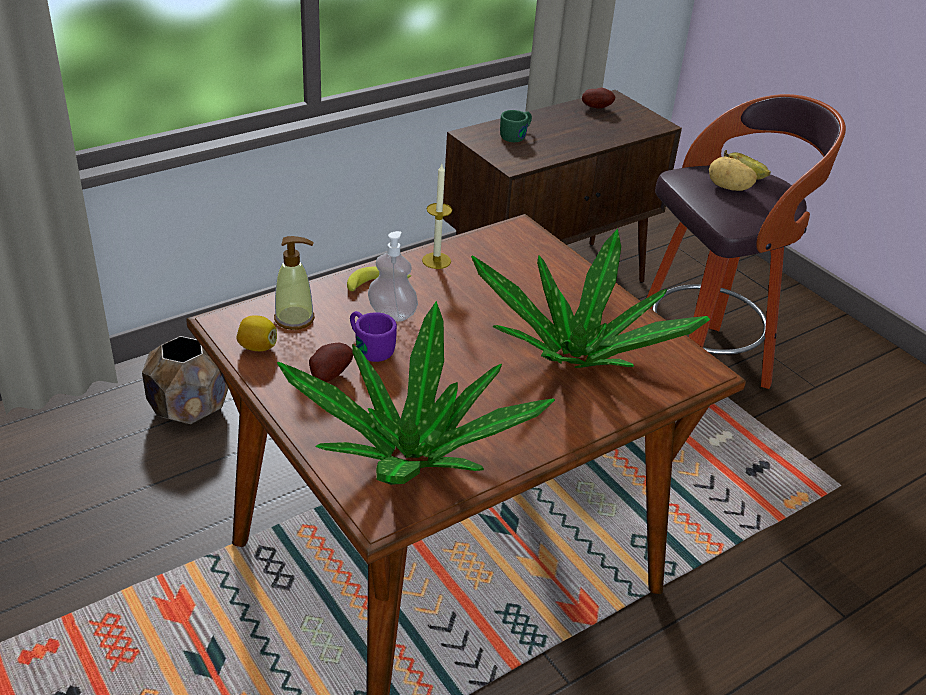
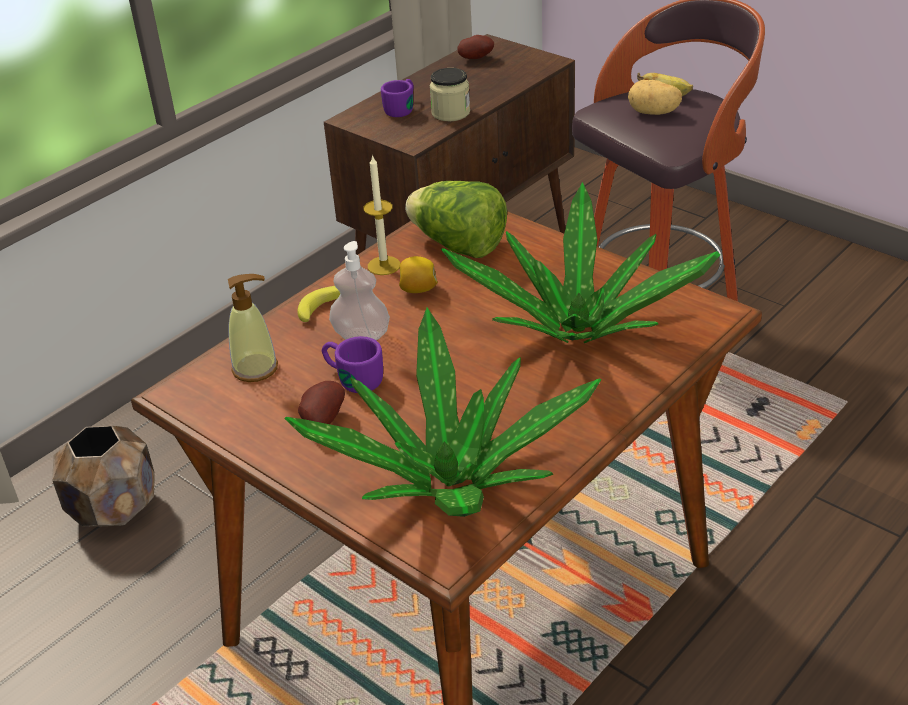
camera: 10 degrees left, 0 degrees up
lemon [236,315,277,351] -> lemon moved to [399,256,438,293]
green mug [500,110,532,142] -> purple mug [381,79,413,117]
none -> lettuce [405,181,507,258]
none -> jar [430,68,470,121]

